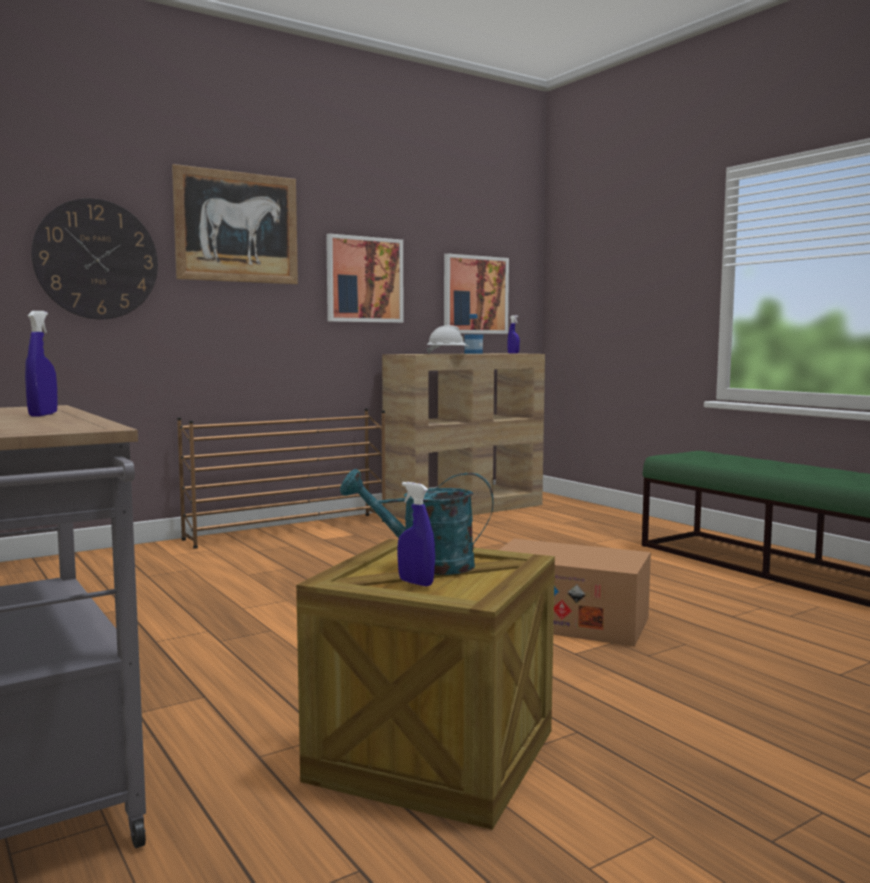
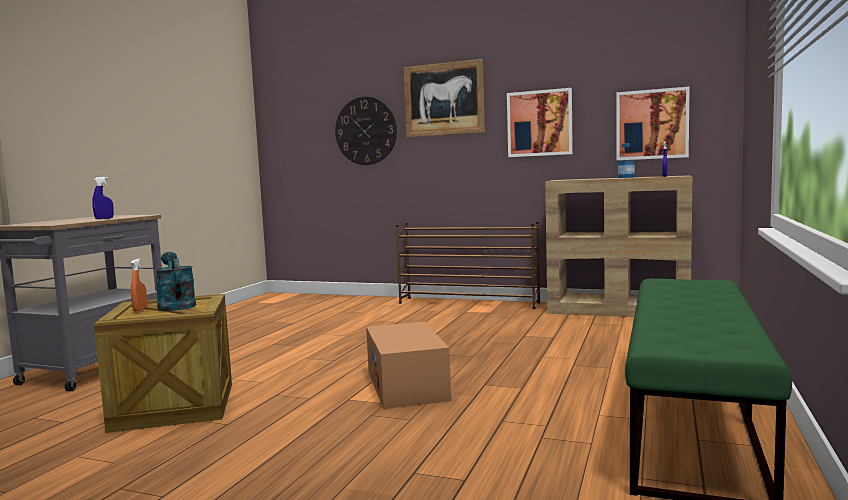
camera: 55 degrees right, 0 degrees up
blue spray bottle [397,482,435,586] -> orange spray bottle [131,258,147,312]
white hard hat [426,325,468,354] -> none

